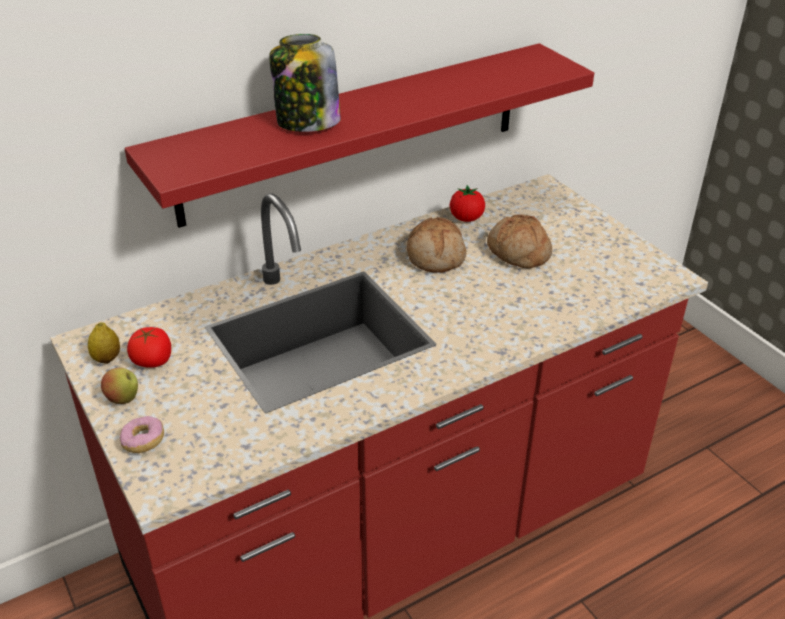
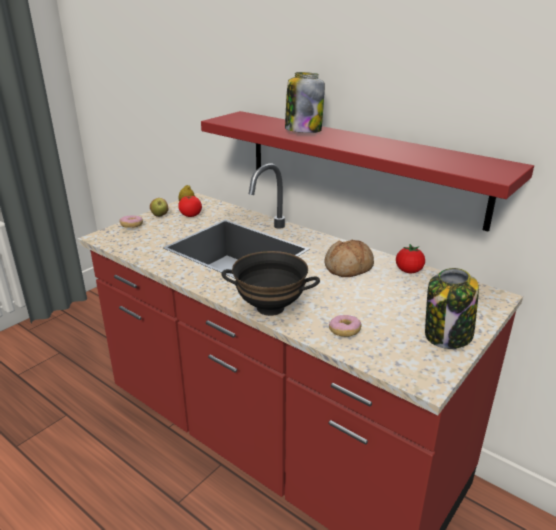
camera: 70 degrees right, 10 degrees down
bread [487,214,552,268] -> none
none -> black bowl [222,251,320,316]
none -> donut [329,315,361,337]
none -> jar [425,268,479,349]

